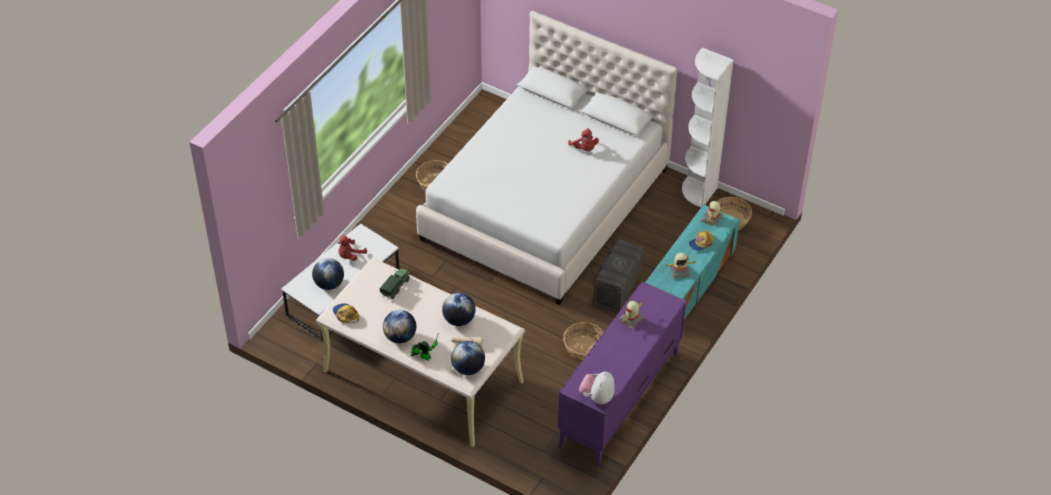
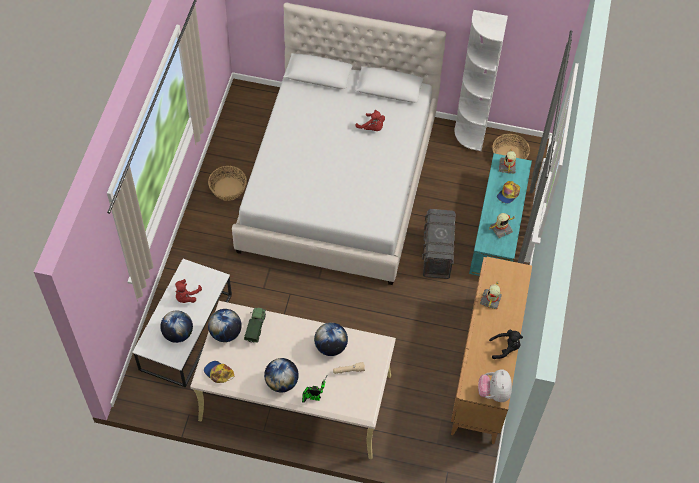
camera: 20 degrees left, 10 degrees up
globe [451,341,485,375] -> globe moved to [208,309,242,342]
purple dresser [558,282,686,467] -> brown dresser [451,257,532,444]
basket [563,322,604,360] -> none
none -> black plush toy [489,330,523,359]

